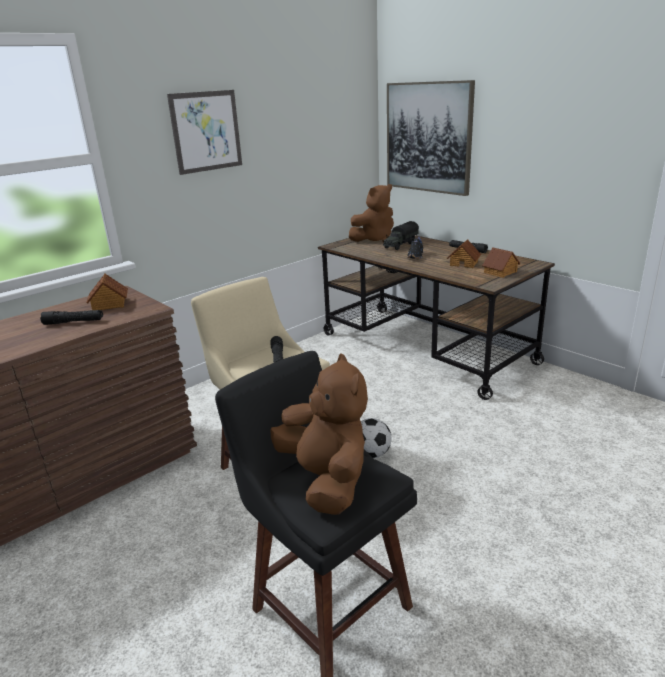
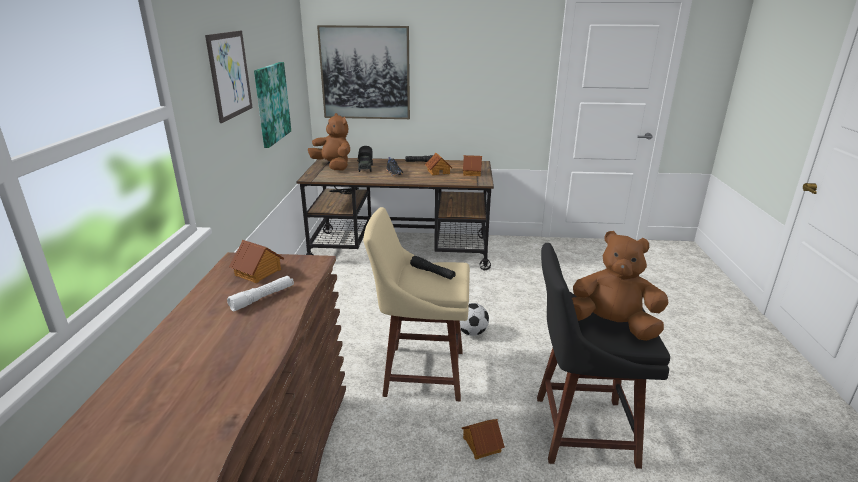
camera: 45 degrees left, 0 degrees up
black flashlight [40,310,103,325] -> white flashlight [227,276,294,311]
brown plush toy [349,184,394,242] -> brown plush toy turned 60 degrees counterclockwise [308,113,350,171]
none -> picture [254,62,291,148]
none -> toy house [462,419,505,460]

